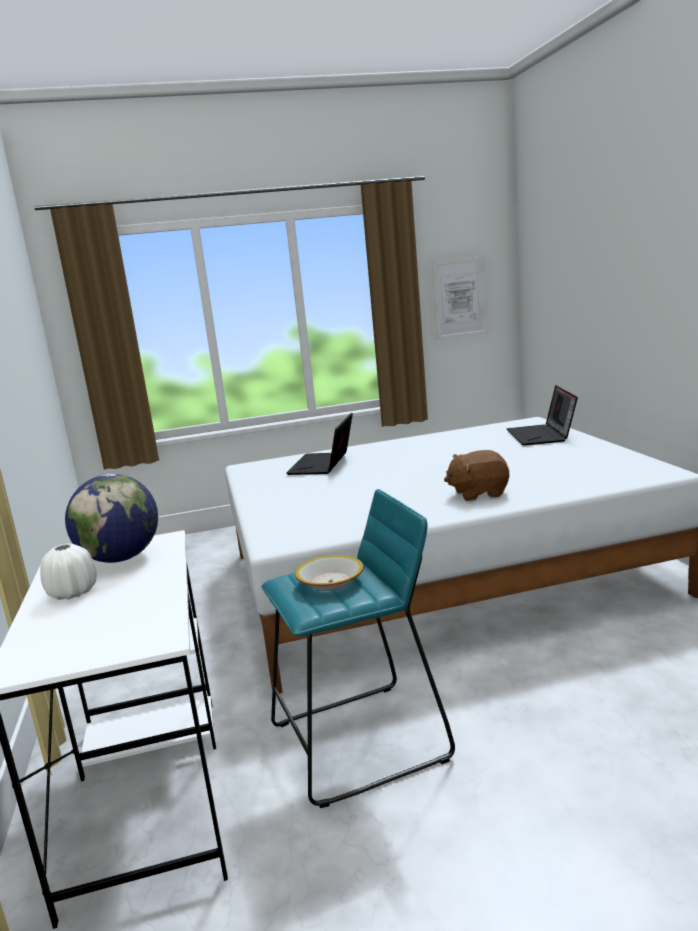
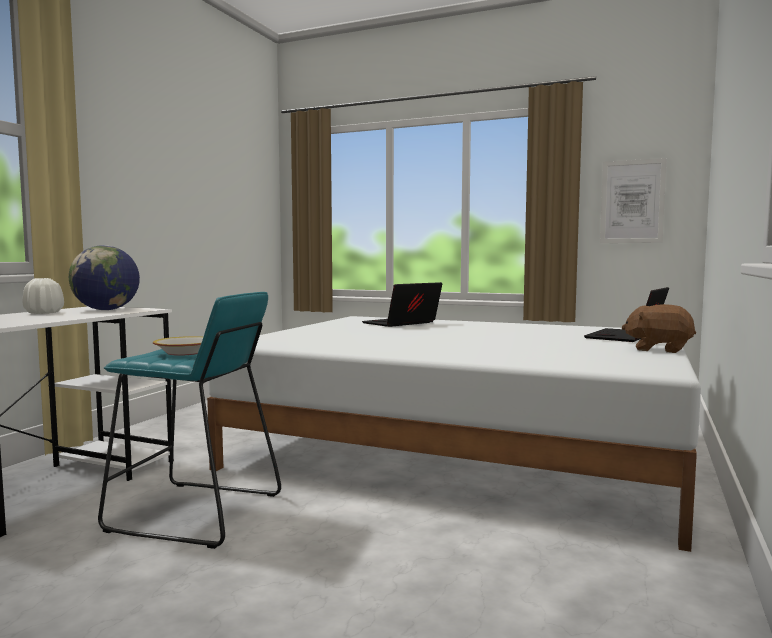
camera: 35 degrees right, 10 degrees down
brown plush toy [444,450,509,501] -> brown plush toy moved to [621,304,696,353]

